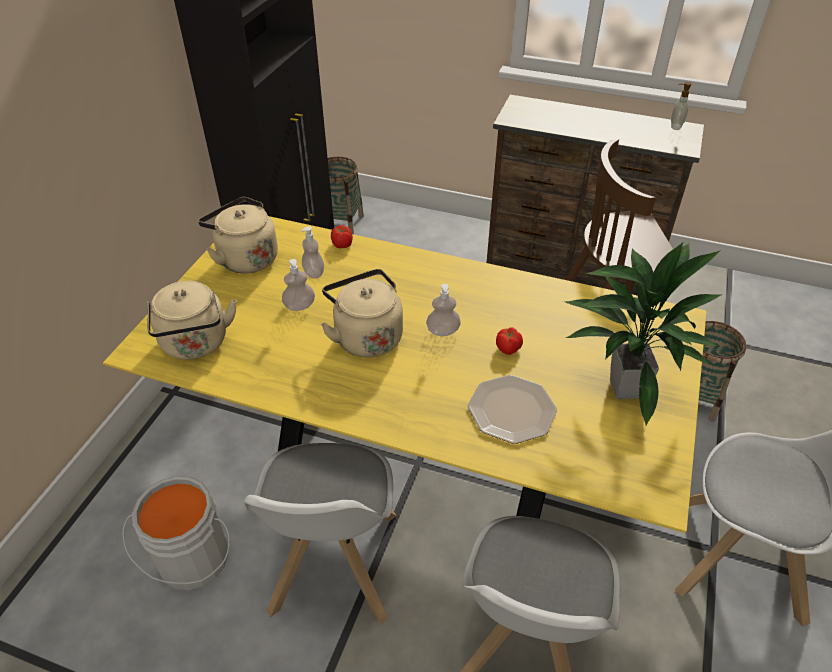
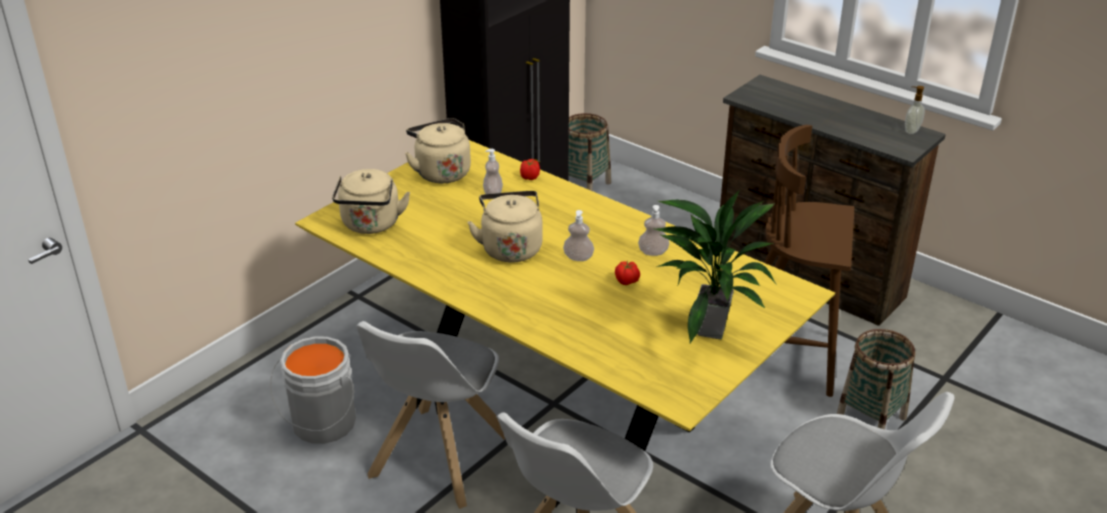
camera: 20 degrees right, 10 degrees down
soap dispenser [282,259,315,311] -> soap dispenser moved to [638,205,669,256]
plate [468,375,557,444] -> none

